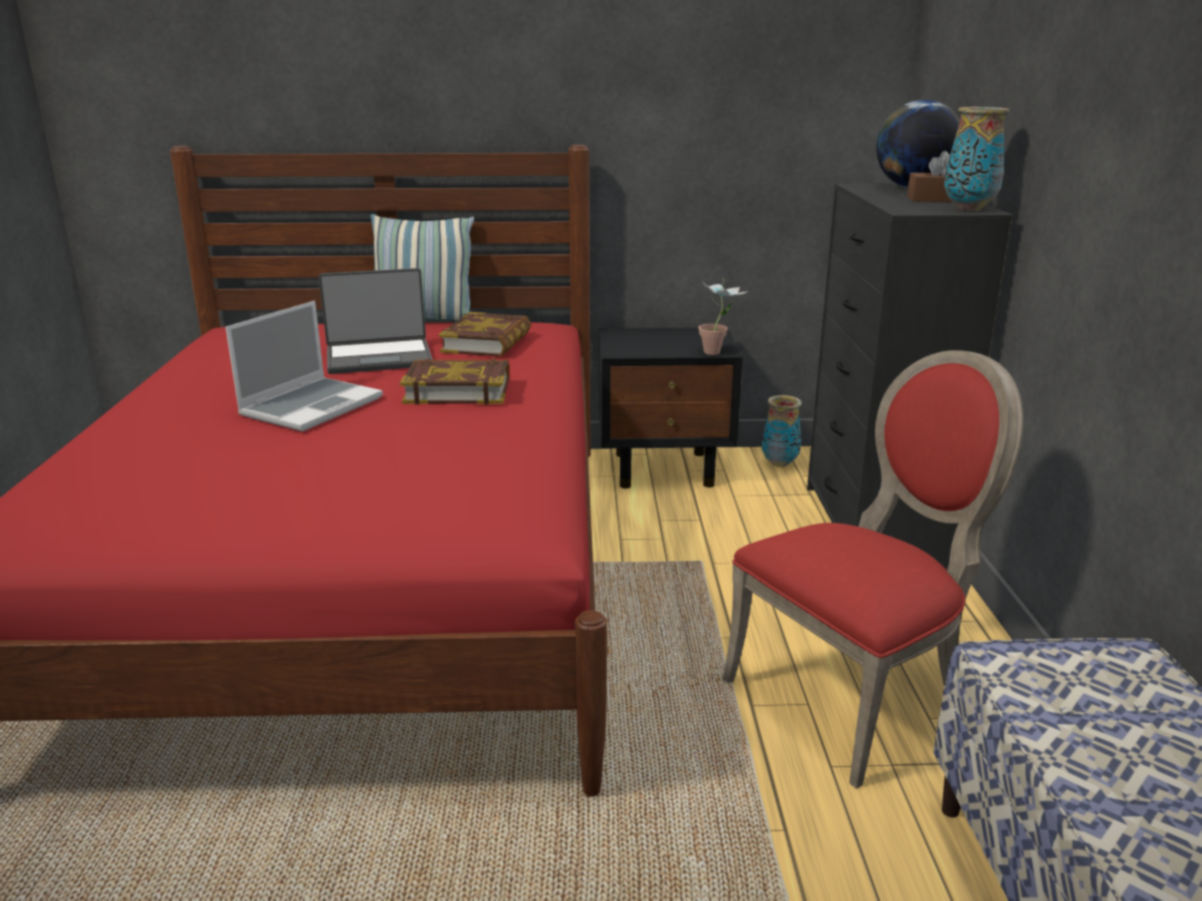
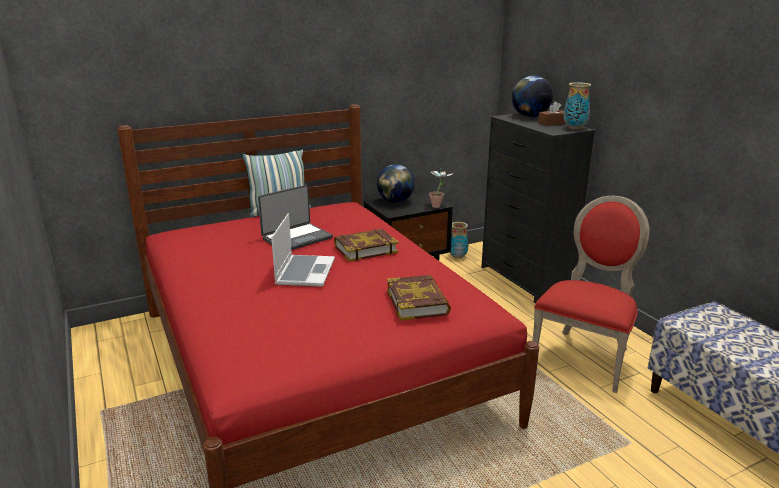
camera: 25 degrees left, 0 degrees up
book [439,312,531,357] -> book moved to [387,275,451,321]
none -> globe [377,164,415,203]

